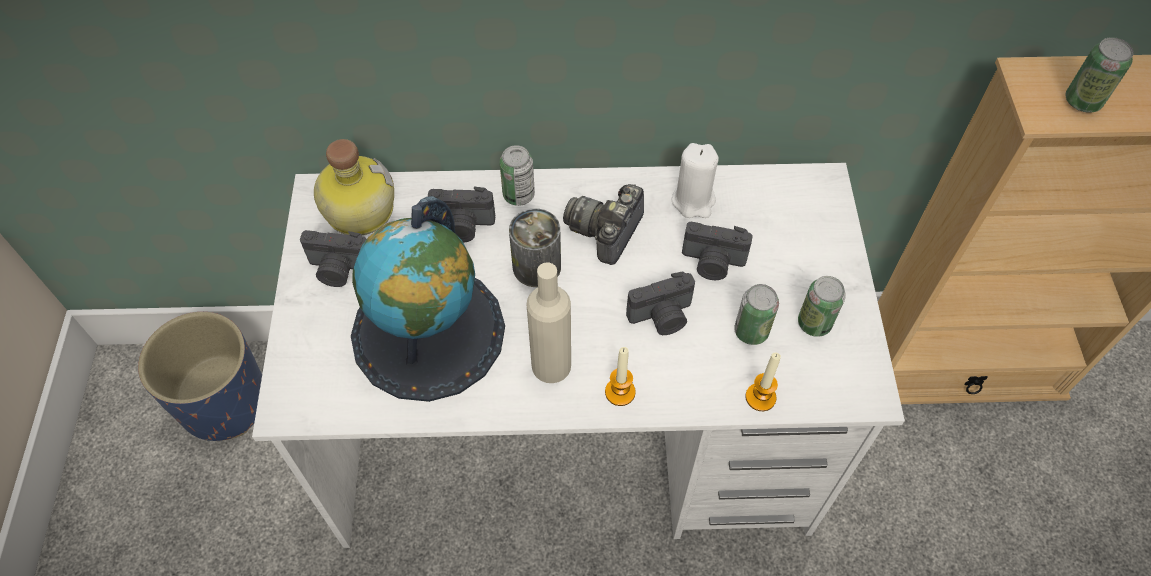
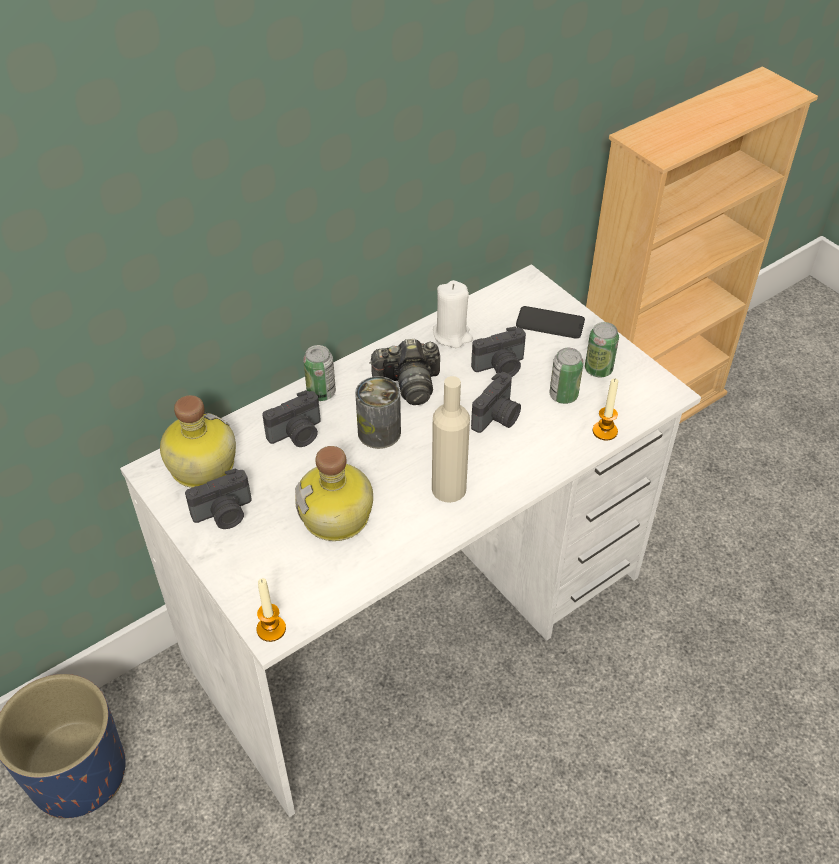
camera: 35 degrees left, 10 degrees down
globe [351,196,505,402] -> bottle [295,446,373,541]
camera [563,184,644,265] -> camera turned 90 degrees counterclockwise [369,338,440,405]
candle [605,347,636,406] -> candle moved to [256,578,286,642]
can [1065,37,1134,113] -> none
none -> phone [516,306,585,339]

